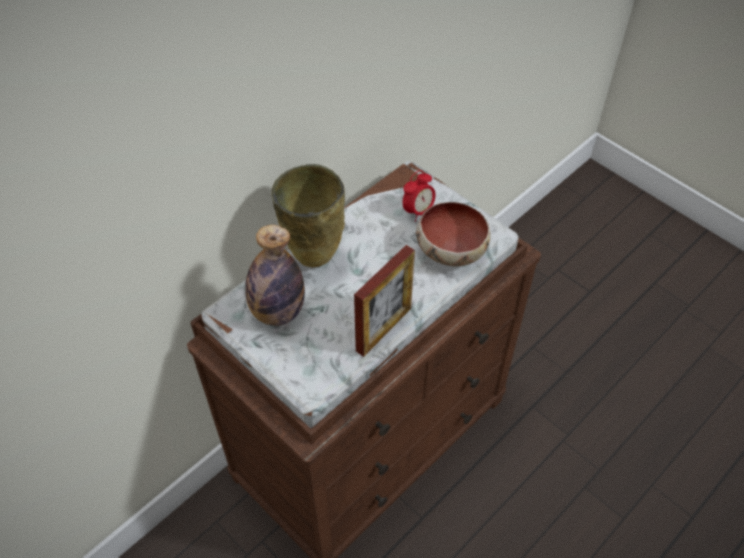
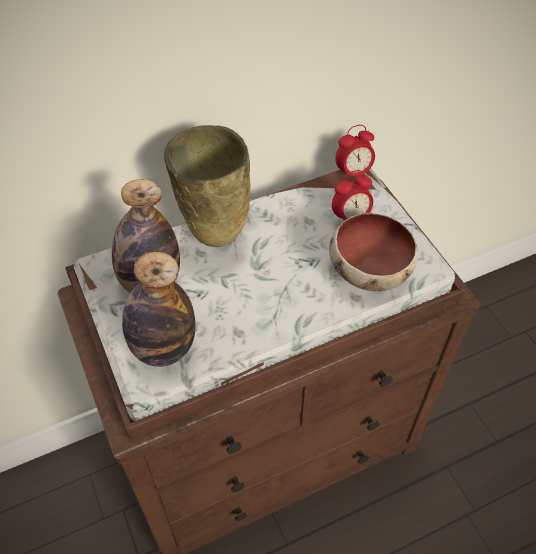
camera: 20 degrees right, 0 degrees up
picture frame [354,245,415,357] -> none
none -> bottle [122,252,196,367]
none -> alarm clock [335,125,375,180]

